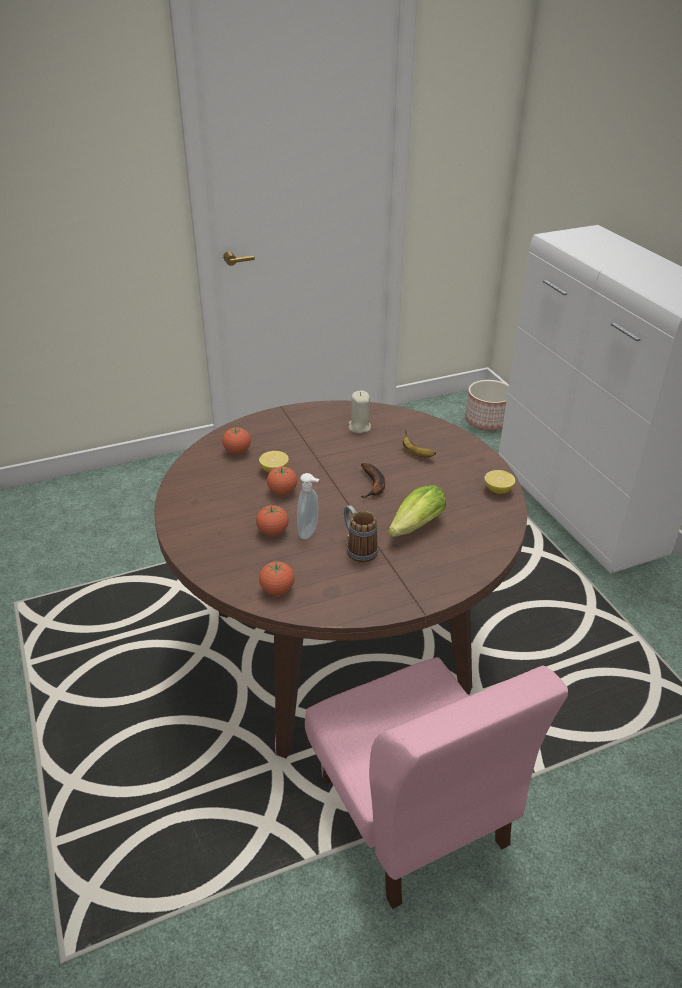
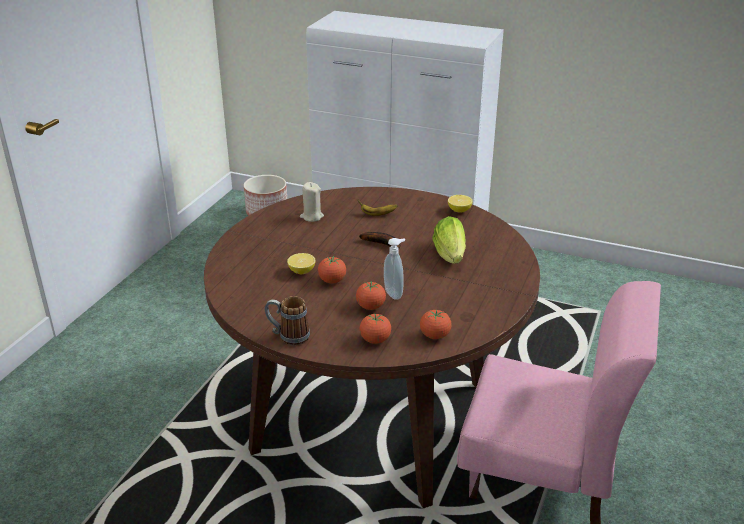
camera: 45 degrees left, 5 degrees down
tomato [222,427,251,454] -> tomato moved to [360,313,391,344]
mug [344,505,378,563] -> mug moved to [265,296,310,345]

